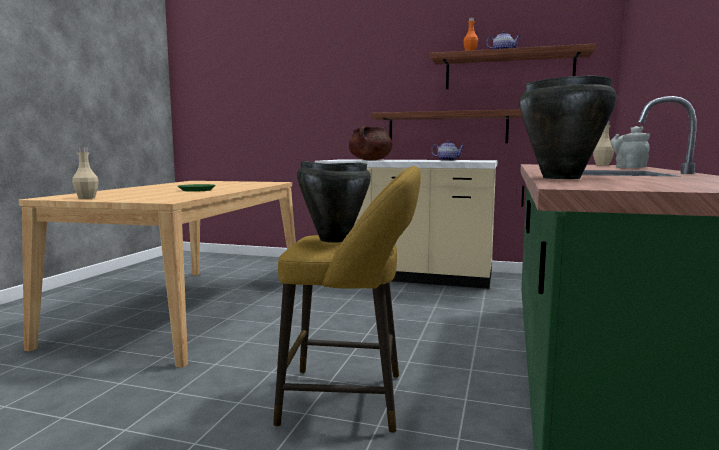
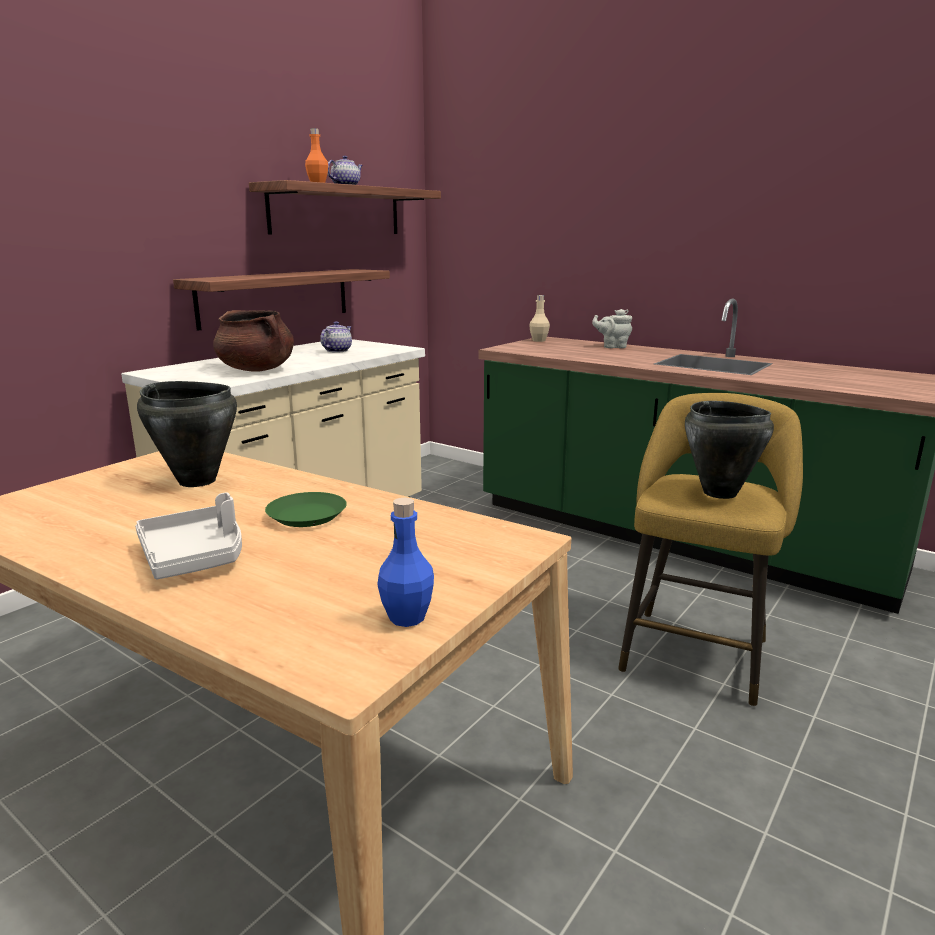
camera: 70 degrees left, 10 degrees up
beige bottle [72,147,99,199] -> blue bottle [377,498,434,627]
black cooking pot [519,75,617,179] -> black cooking pot moved to [137,381,237,487]
none -> grey tray [135,492,242,579]

